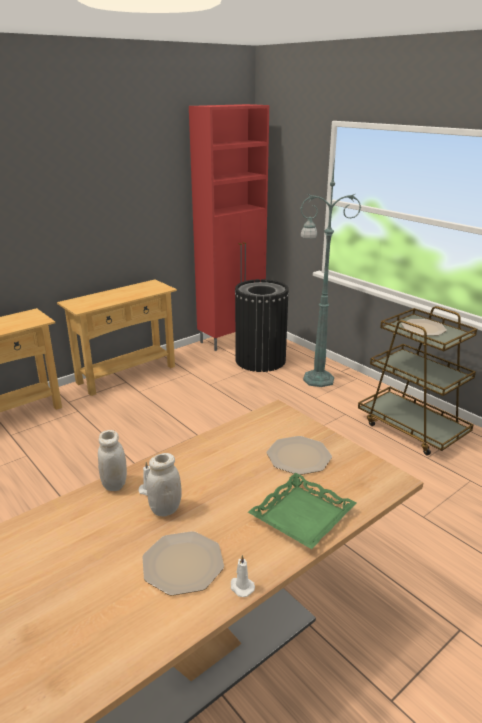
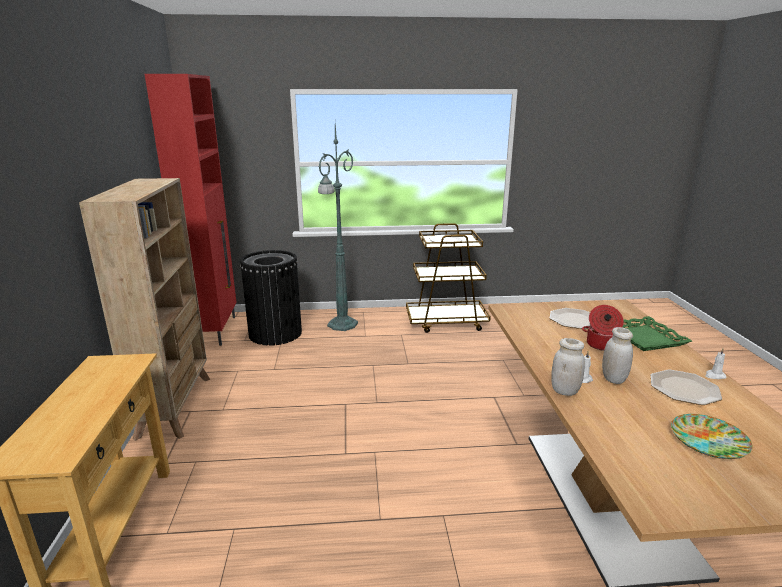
camera: 55 degrees left, 5 degrees down
beige console table [57,279,177,396] -> beige bookcase [79,178,210,441]
none -> cooking pot [582,305,624,351]
none -> plate [671,414,753,459]

